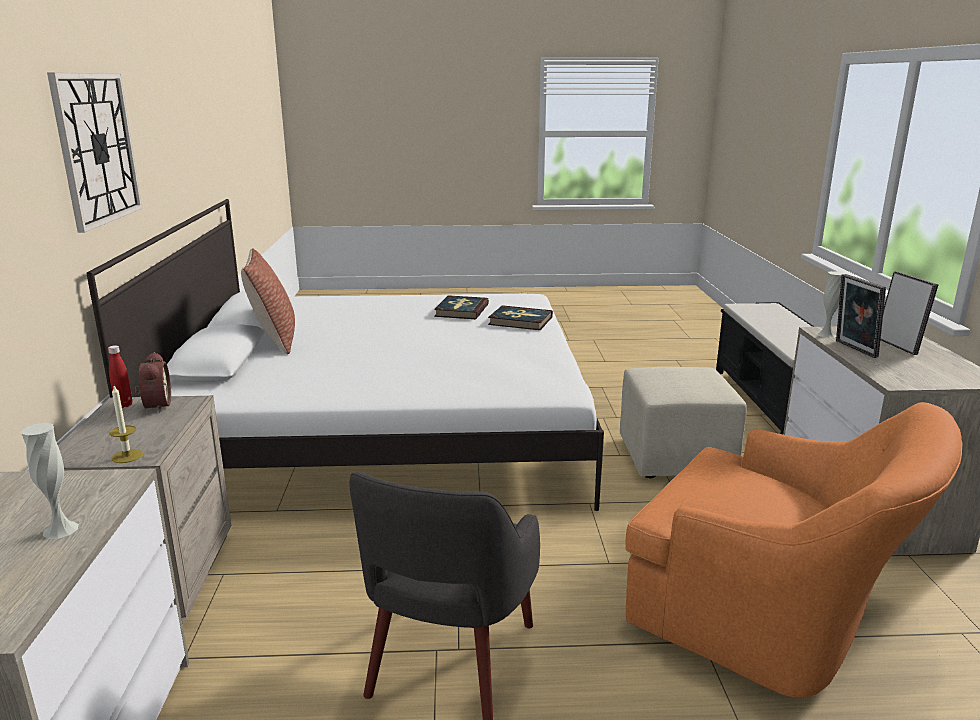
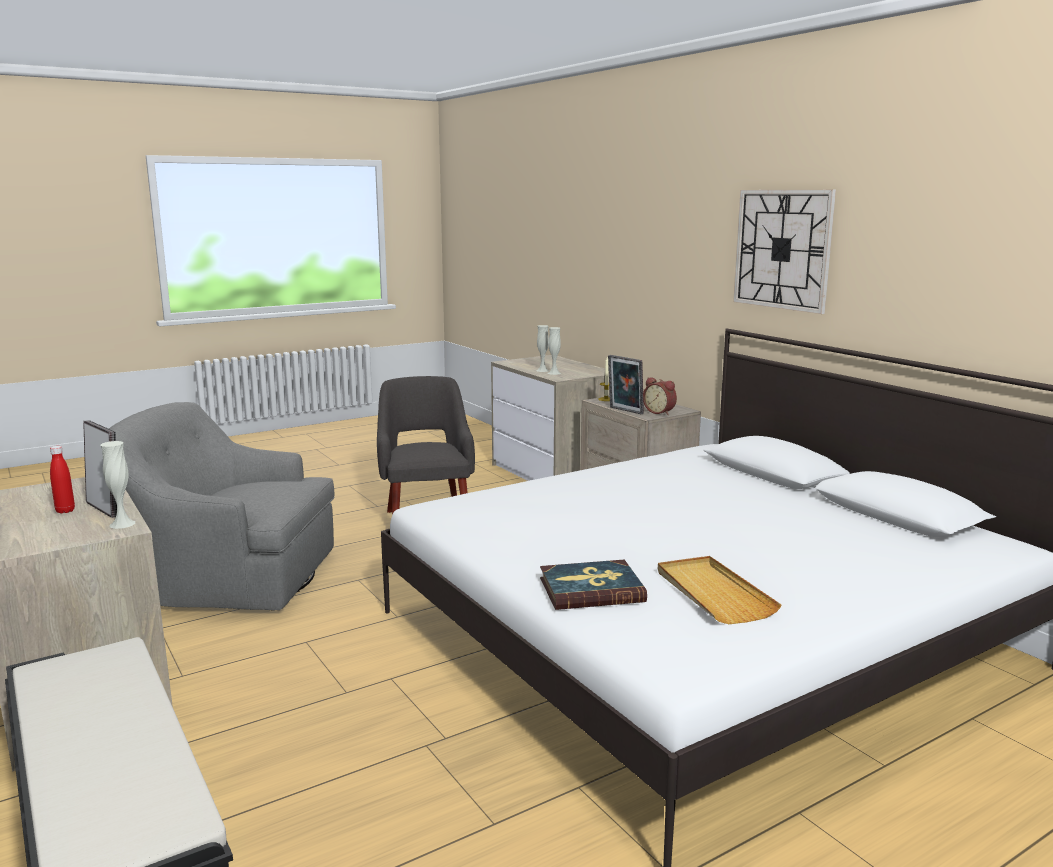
camera: 150 degrees right, 5 degrees down
red bottle [108,345,133,408] -> red bottle moved to [50,446,75,514]
pillow [241,248,295,354] -> none
book [434,295,489,319] -> beige tray [658,556,781,624]
beige ottoman [620,367,747,478] -> none
orange armchair [625,402,962,698] -> grey armchair [109,402,335,610]
picture frame [880,271,938,355] -> picture frame moved to [608,355,644,414]
none -> white vase [548,327,561,375]

